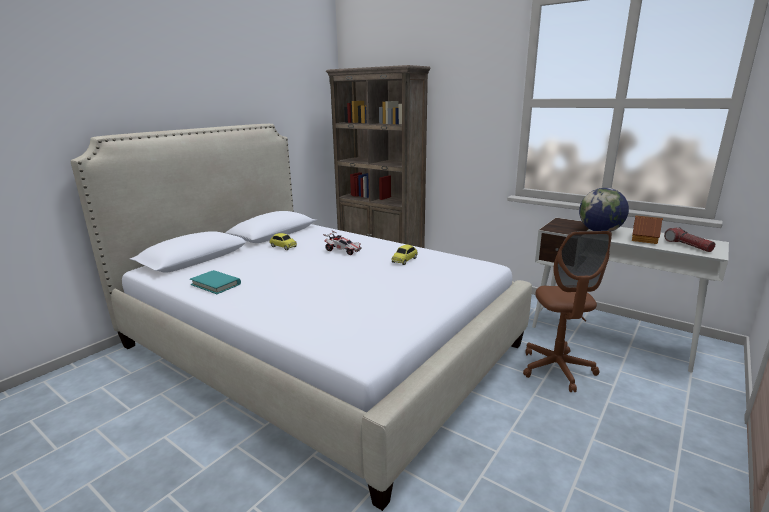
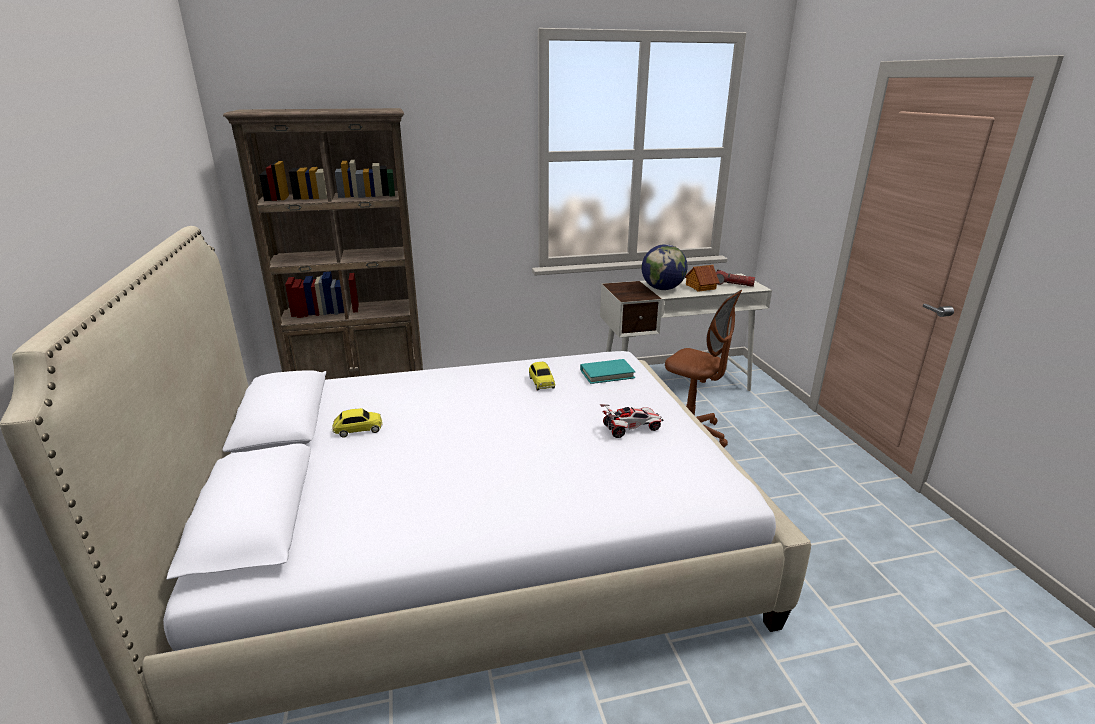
camera: 50 degrees left, 5 degrees up
turquoise book [190,270,241,294] -> turquoise book moved to [580,359,636,384]
toy car [323,231,362,255] -> toy car moved to [600,404,663,438]

